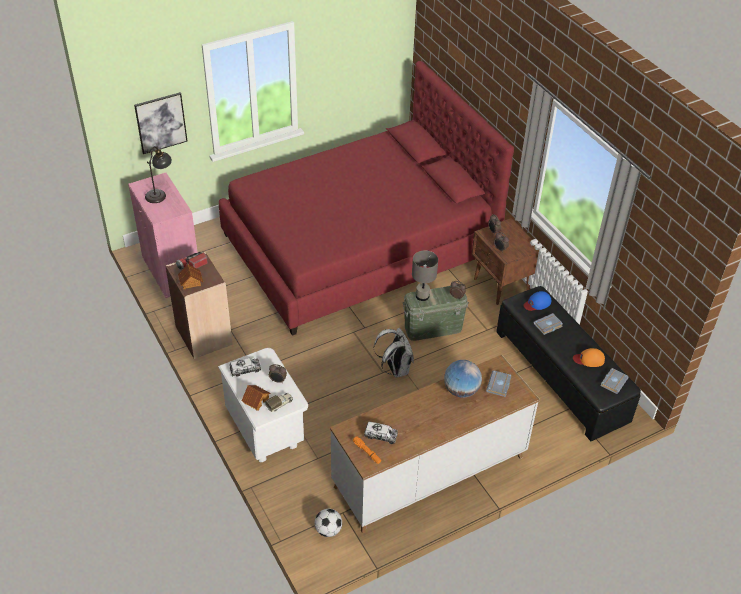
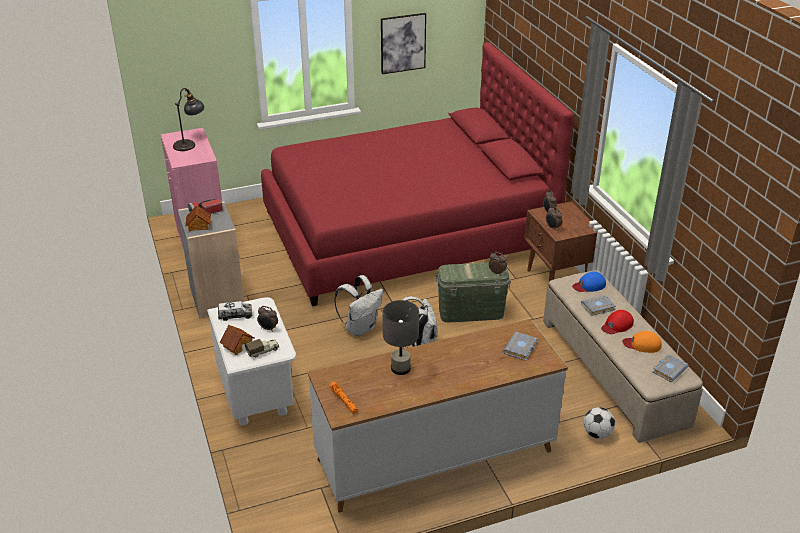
camera: 10 degrees right, 10 degrees down
picture [134,92,187,154] -> picture moved to [381,13,426,74]
brown bookcase [165,252,233,359] -> grey bookcase [178,202,244,319]
football [315,509,342,537] -> football moved to [584,407,615,439]
toy truck [364,421,398,444] -> none
grey table lamp [412,250,438,301] -> grey table lamp moved to [382,300,419,375]
globe [444,360,482,398] -> none
black bench [496,286,641,441] -> beige bench [543,270,703,443]
none -> white backpack [334,275,383,336]
none -> red cap [601,310,634,334]

